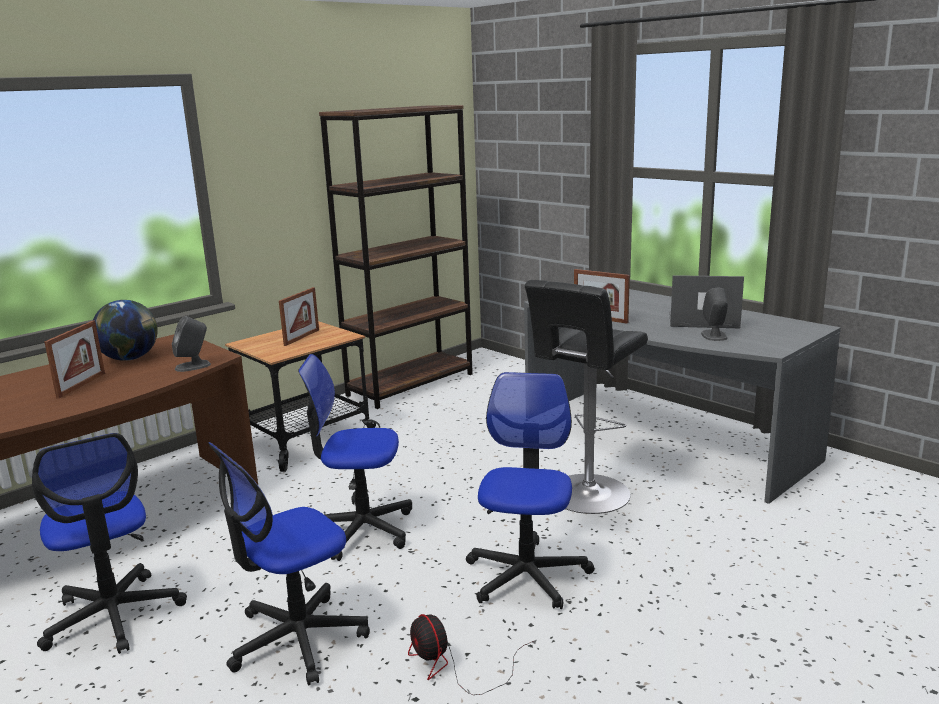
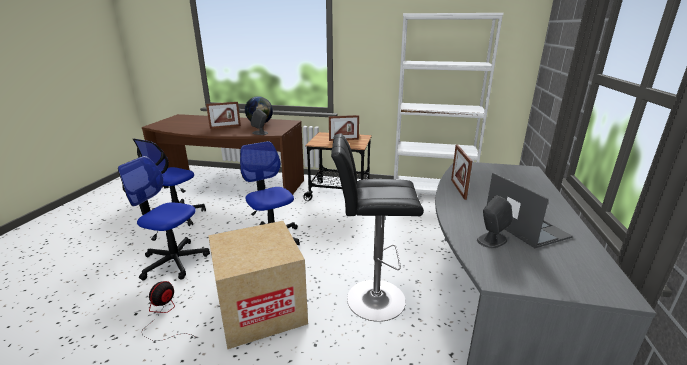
camera: 55 degrees right, 5 degrees up
brown bookcase [319,105,473,409] -> white bookcase [394,13,504,195]
office chair [466,372,595,609] -> cardboard box [208,221,308,349]

